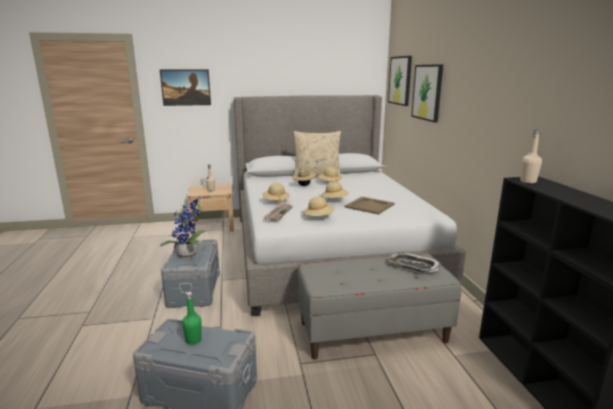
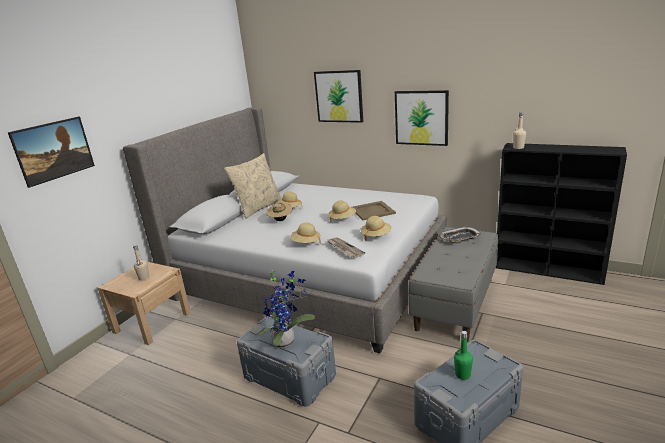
camera: 50 degrees left, 5 degrees up
picture [388,56,412,106] -> picture moved to [395,90,449,146]

